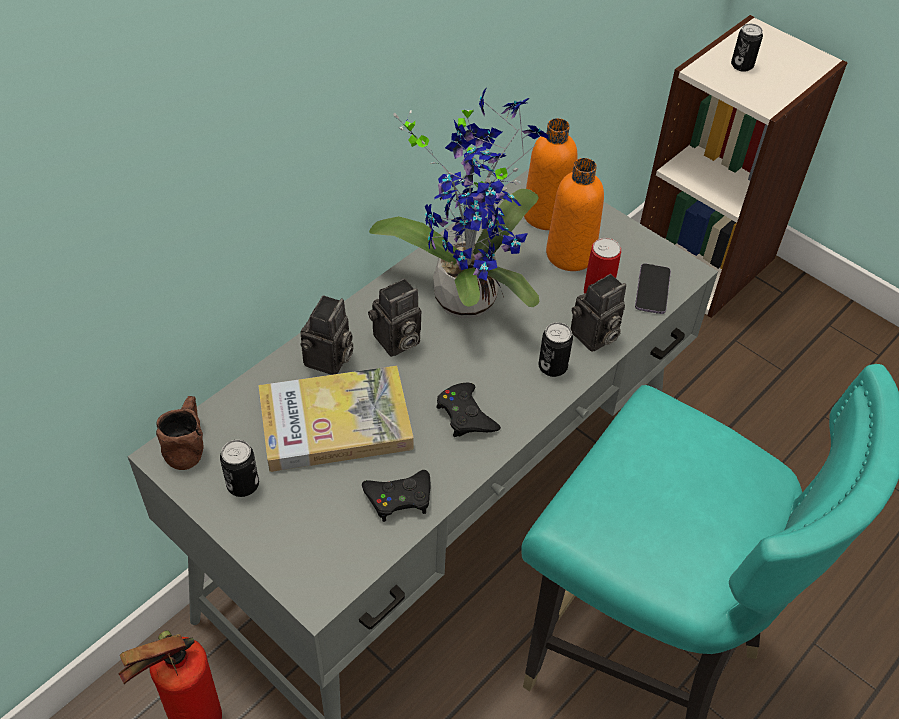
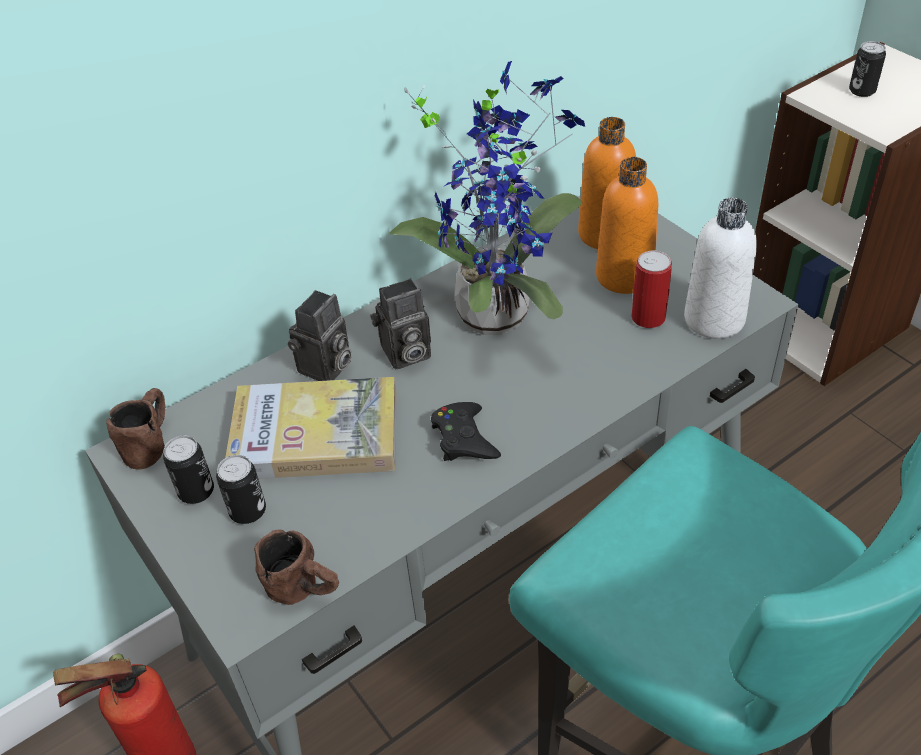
camera: 15 degrees right, 5 degrees down
black game controller [362,470,431,522] -> none
can [538,322,573,377] -> can moved to [216,455,266,524]
camera [571,274,626,352] -> none
phone [635,264,671,314] -> white bottle [684,198,757,339]
none -> brown mug [254,530,339,605]

